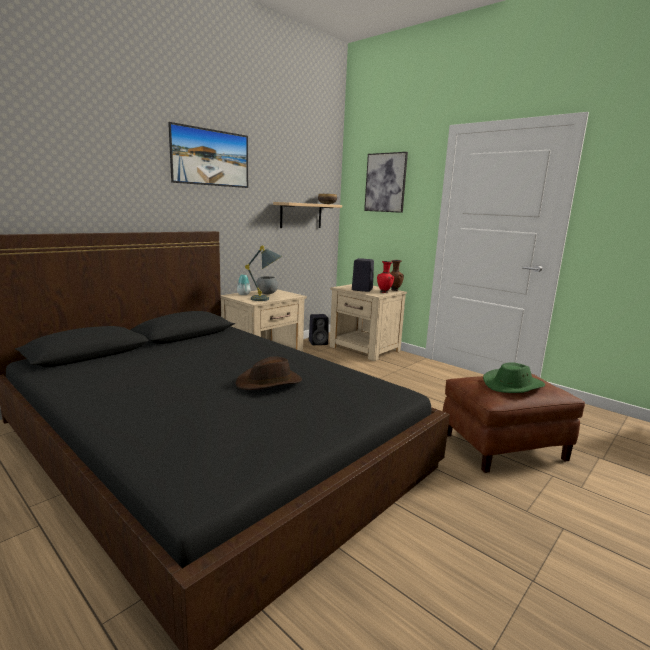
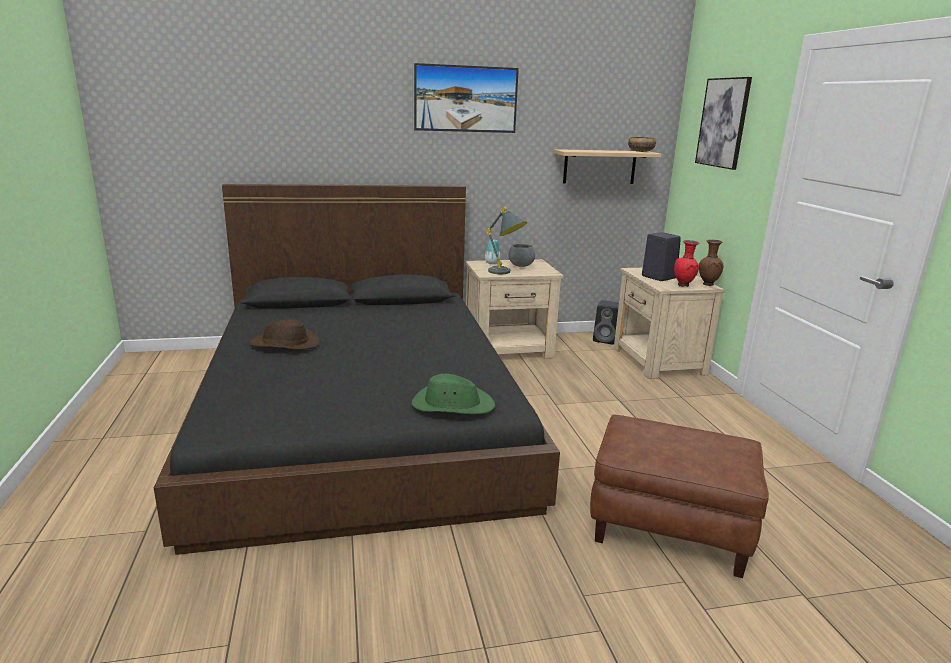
camera: 35 degrees right, 5 degrees up
brown hat [235,356,302,390] -> brown hat moved to [249,319,320,350]
green hat [483,362,545,393] -> green hat moved to [412,374,495,414]

